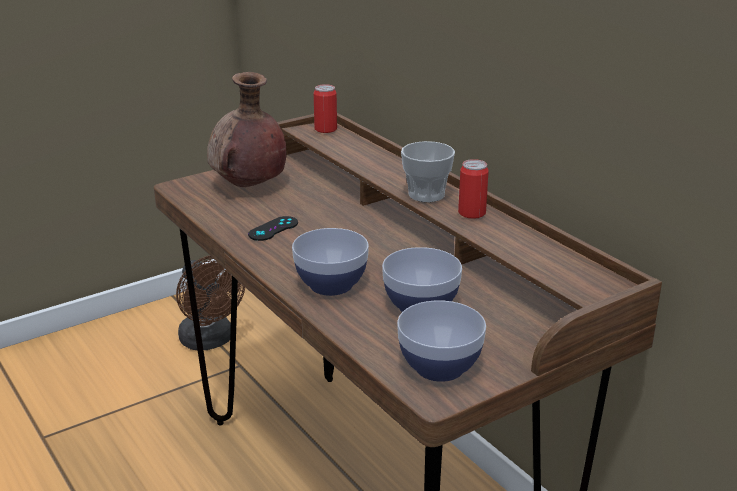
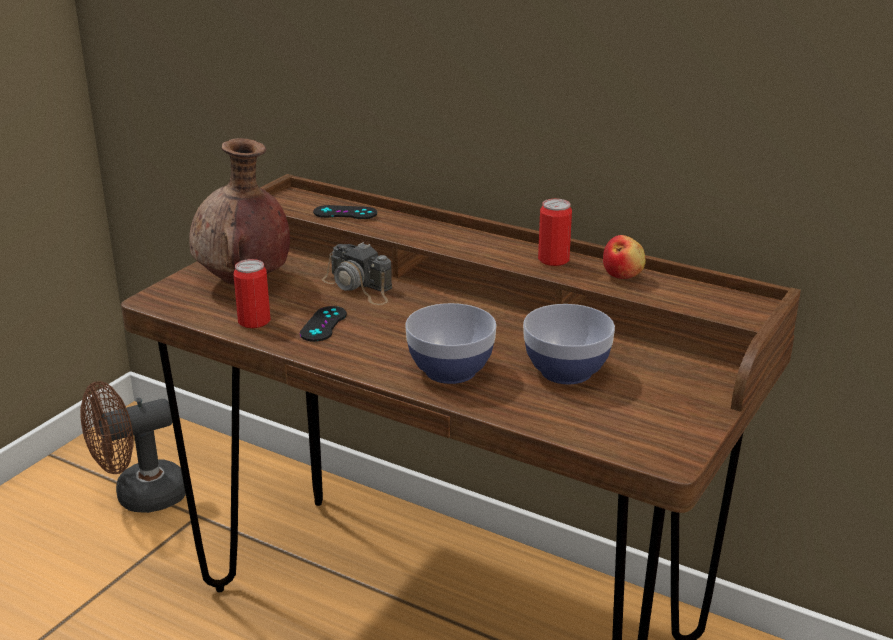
camera: 25 degrees left, 0 degrees up
brown fan [176,255,245,350] -> brown fan turned 120 degrees clockwise [80,381,186,513]
can [314,84,337,133] -> can moved to [234,259,271,328]
bowl [397,300,486,382] -> none
cup [401,141,455,202] -> none
none -> black game controller [313,205,377,219]
none -> camera [322,242,392,305]
none -> apple [603,235,646,279]

